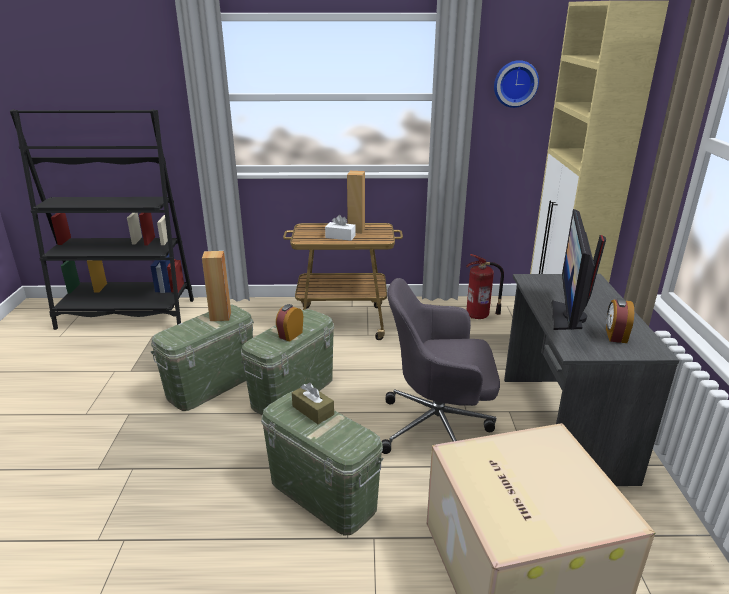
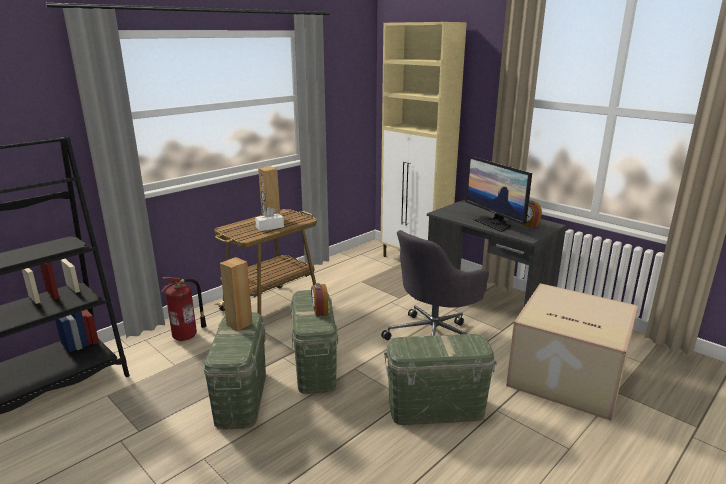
camera: 45 degrees left, 5 degrees down
brown tissue box [292,383,334,424] -> none
fire extinguisher [466,254,504,319] -> fire extinguisher moved to [161,277,207,341]
wall clock [494,60,539,108] -> none

